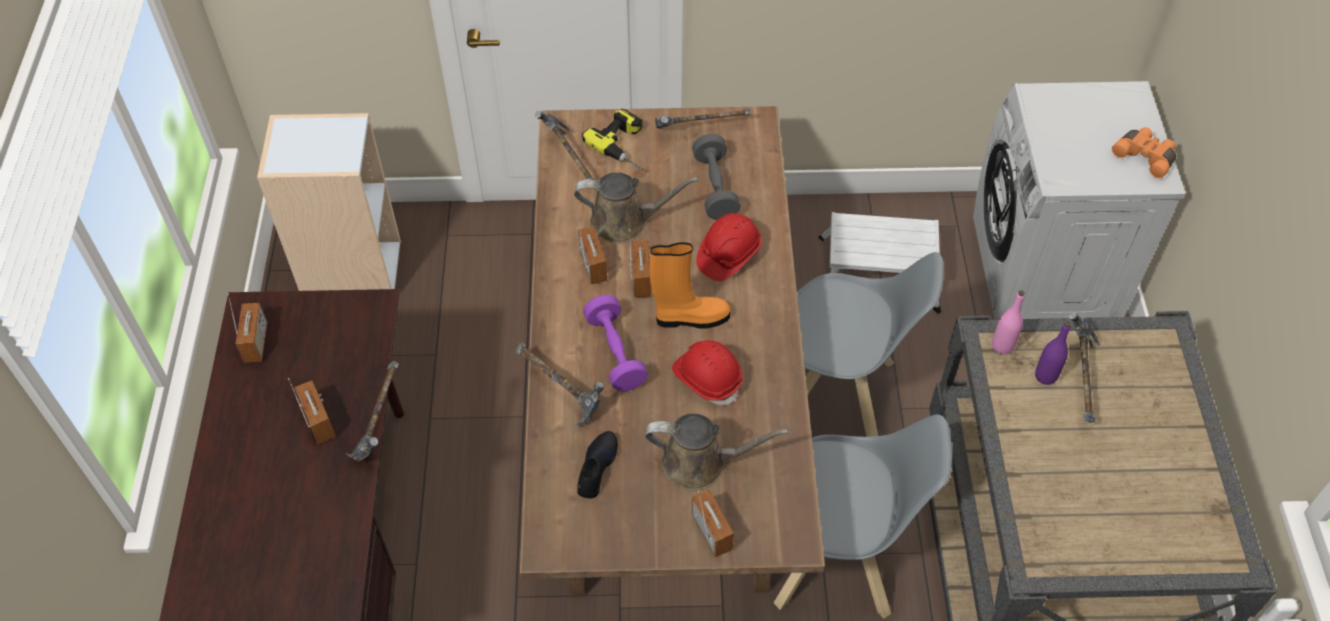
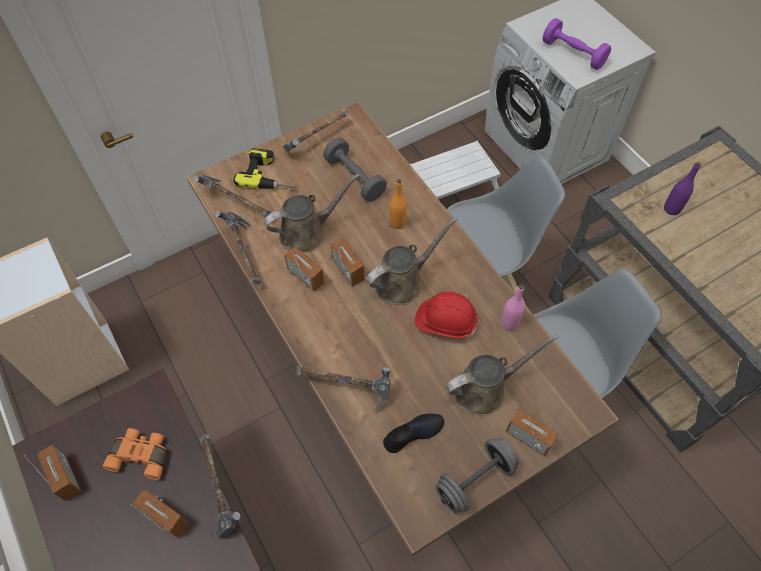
camera: 30 degrees left, 5 degrees up
black shoe [577,431,618,499] -> black shoe turned 75 degrees clockwise [383,414,444,453]
purple dumbbell [583,295,648,391] -> purple dumbbell moved to [543,18,611,70]
orange boot [650,242,730,329] -> brown watering can [366,217,458,305]
red hard hat [696,213,762,281] -> orange bottle [389,179,407,229]
pink bottle [992,290,1025,355] -> pink bottle moved to [501,284,524,331]
hammer [1068,311,1101,423] -> hammer moved to [215,210,262,284]
orange binoculars [1112,127,1176,179] -> orange binoculars moved to [102,428,167,480]
none -> grey dumbbell [436,438,519,513]

